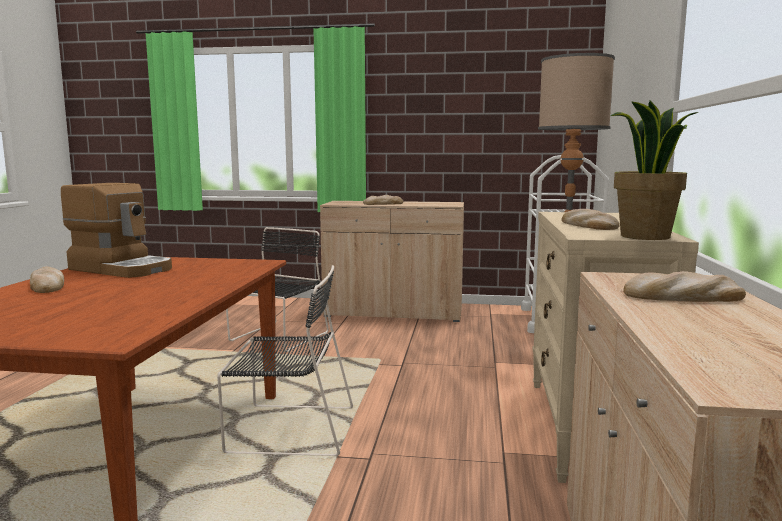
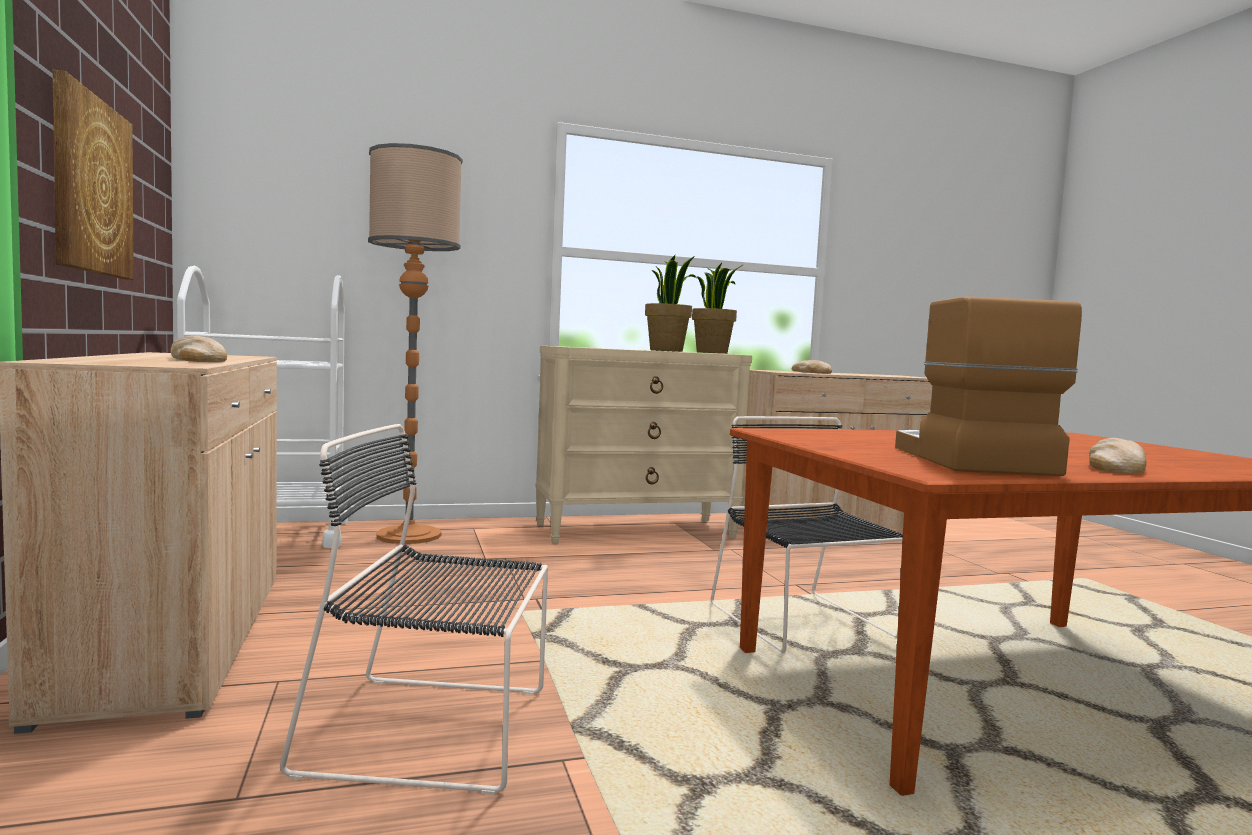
camera: 115 degrees left, 5 degrees down
bread [562,209,620,230] -> potted plant [645,255,697,352]
none -> picture [53,70,134,280]

